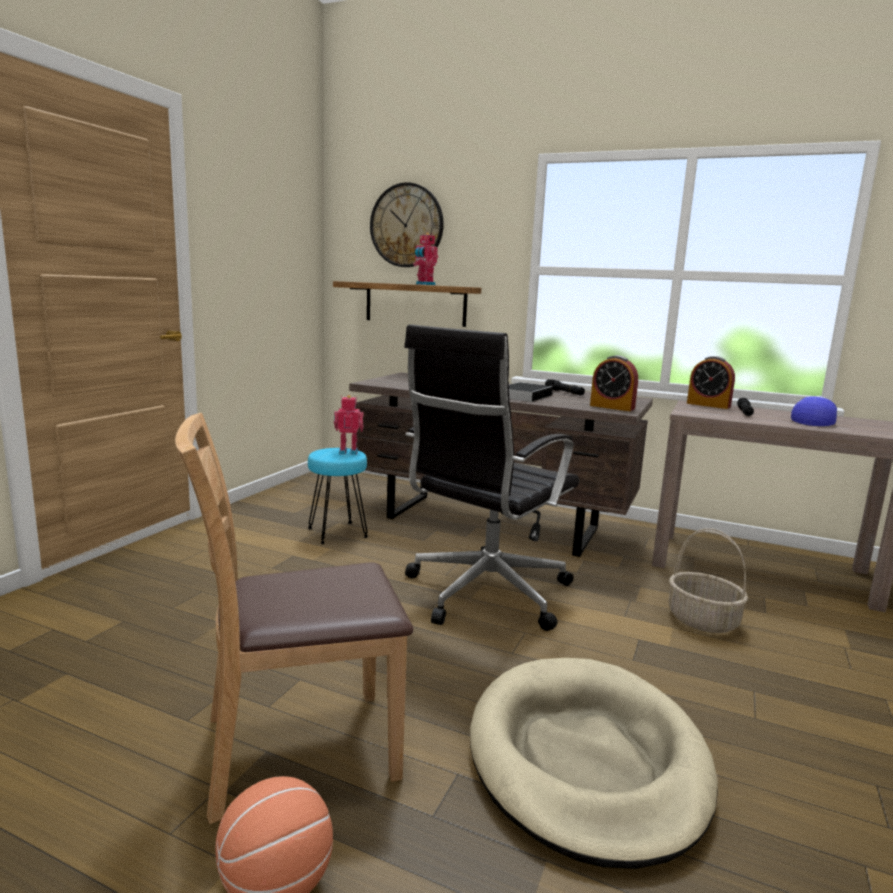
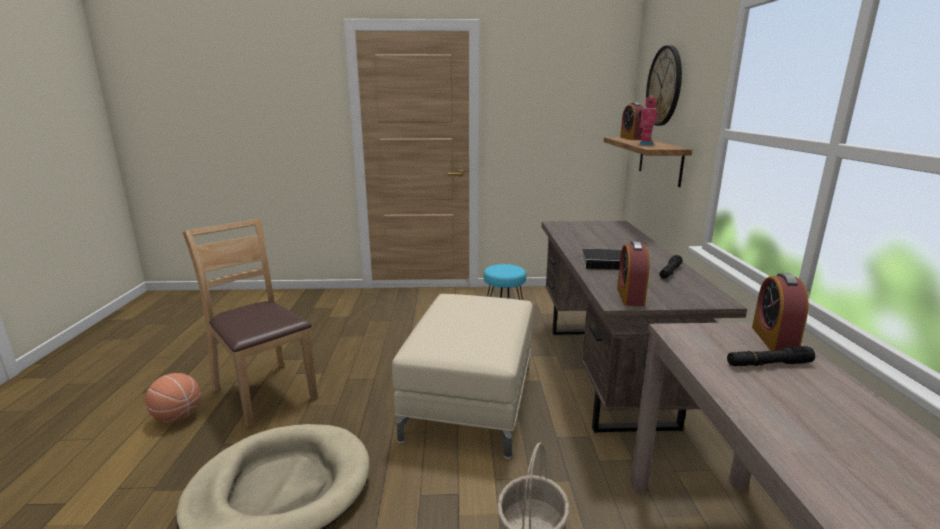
camera: 65 degrees right, 5 degrees up
toy robot [334,395,364,455] -> none
black office chair [404,324,579,631] -> beige ottoman [392,294,533,459]
cap [791,396,837,426] -> none
none -> alarm clock [620,102,644,140]

